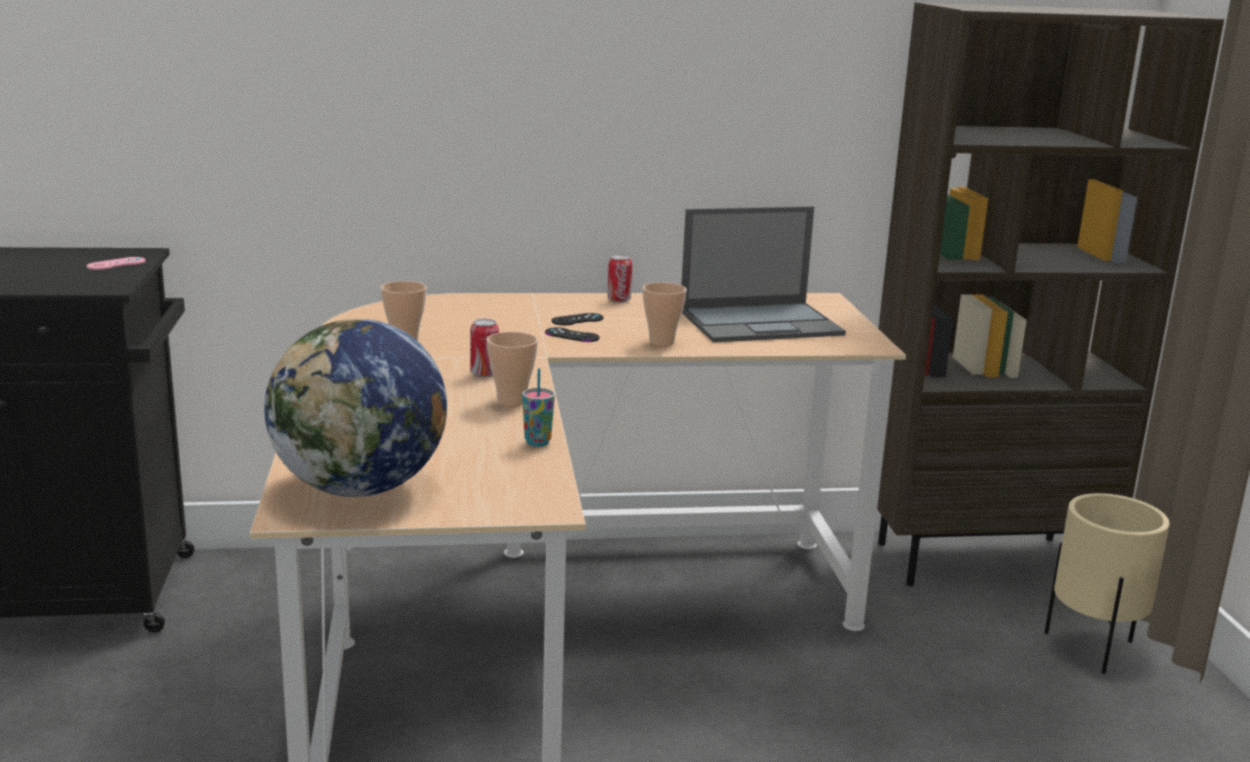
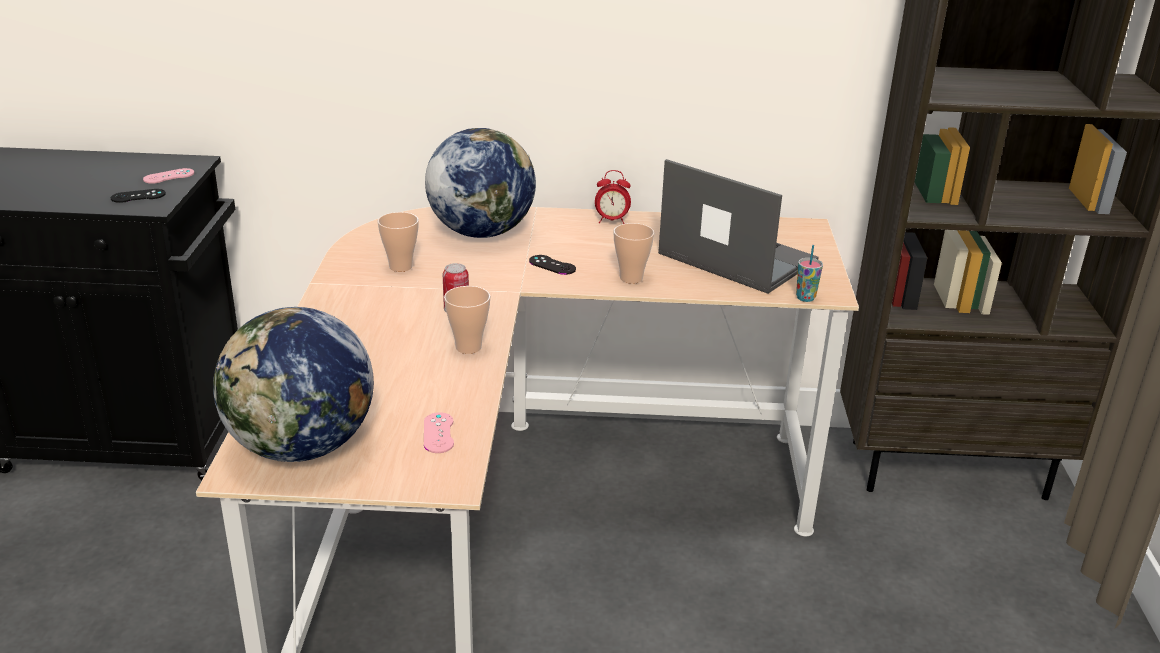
camera: 10 degrees right, 10 degrees up
cup [522,368,555,447] -> cup moved to [796,245,823,302]
black game controller [552,313,603,325] -> black game controller moved to [111,189,166,203]
can [607,255,632,303] -> alarm clock [595,170,631,224]
laptop [681,206,846,342] -> laptop turned 135 degrees counterclockwise [658,159,818,294]
beige planter [1045,493,1170,674] -> none
none -> pink game controller [424,412,454,453]
none -> globe [425,128,536,238]

